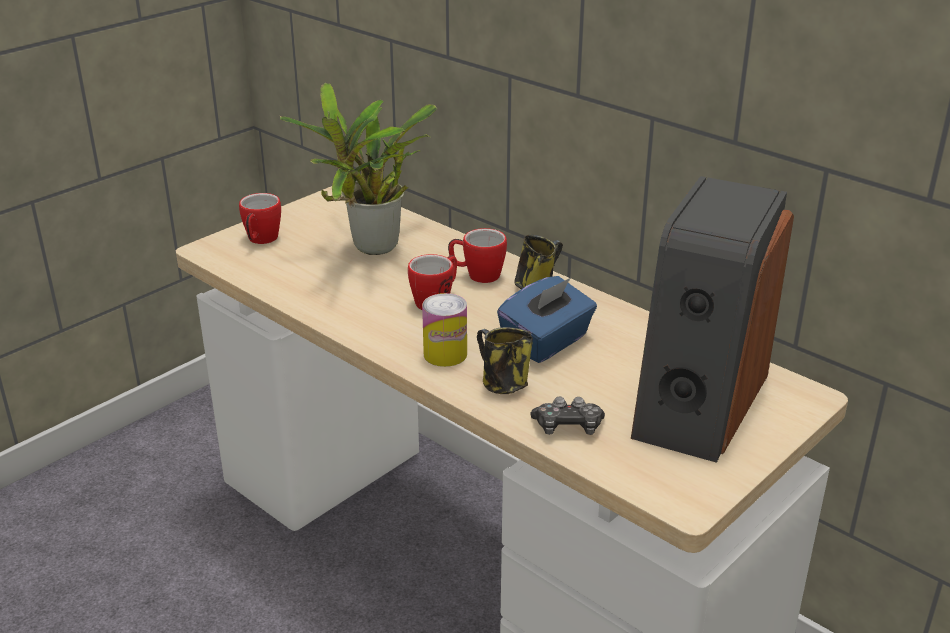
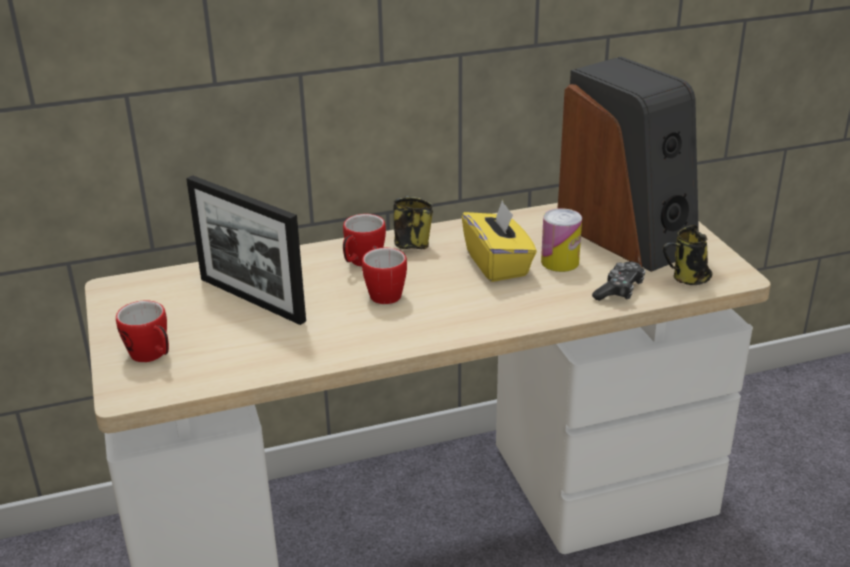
camera: 60 degrees left, 0 degrees up
potted plant [280,82,438,255] -> picture frame [186,175,306,325]
can [422,293,467,367] -> can moved to [541,208,582,272]
mug [477,327,533,394] -> mug moved to [662,225,713,285]
blue tissue box [497,276,597,363] -> yellow tissue box [462,200,537,282]

